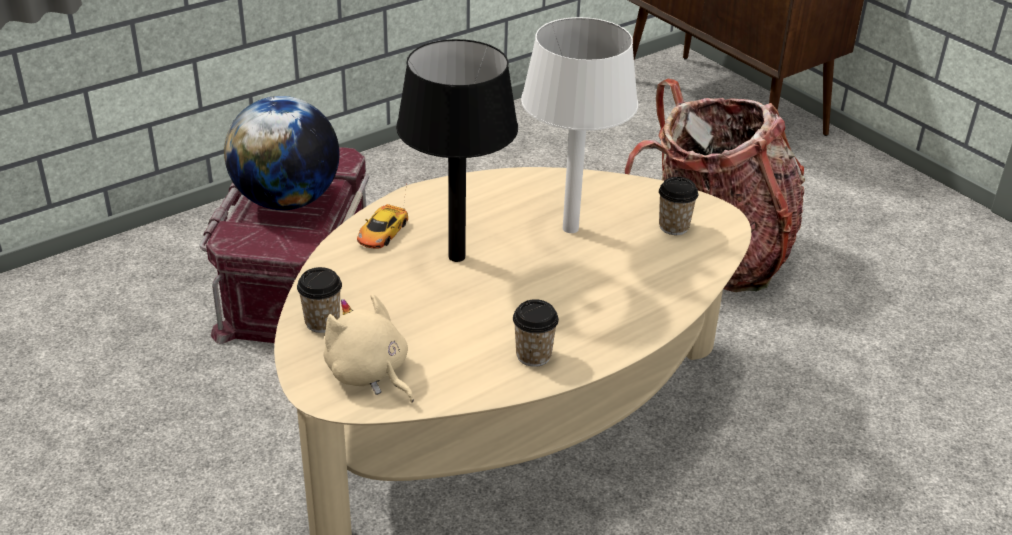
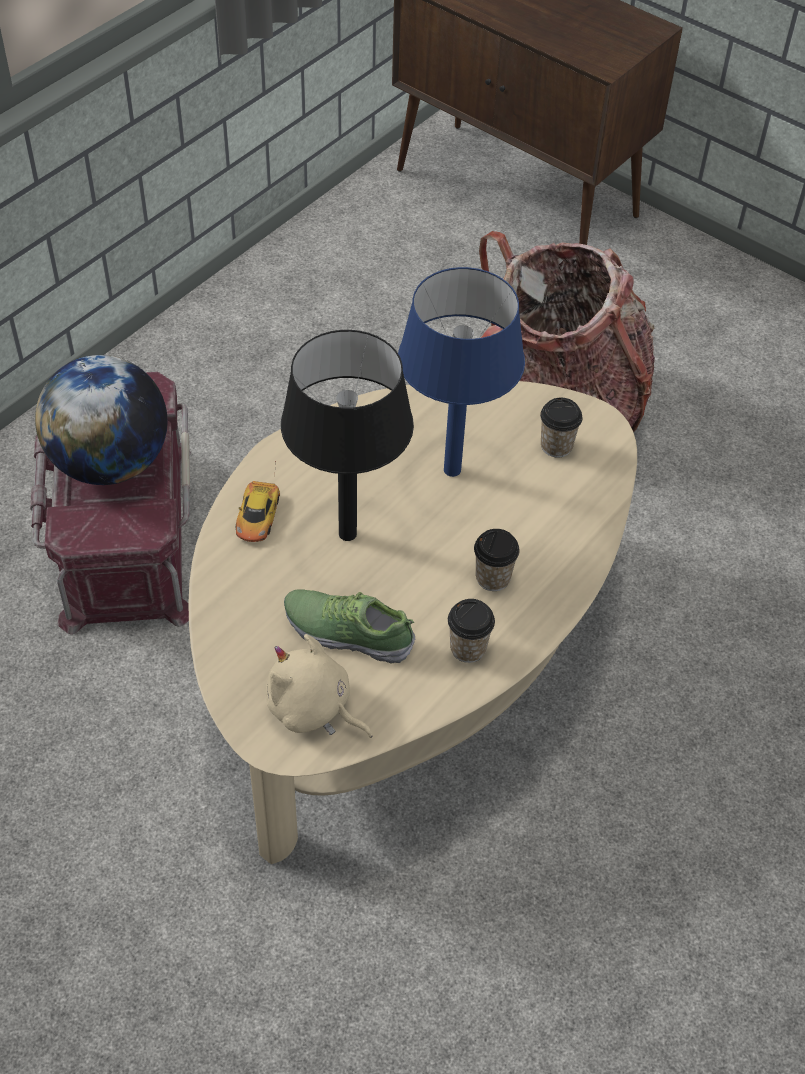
camera: 15 degrees left, 15 degrees up
cup [297,267,342,333] -> cup moved to [474,529,519,591]
white table lamp [521,17,638,233] -> blue table lamp [398,267,525,477]
none -> shoe [284,589,415,663]

